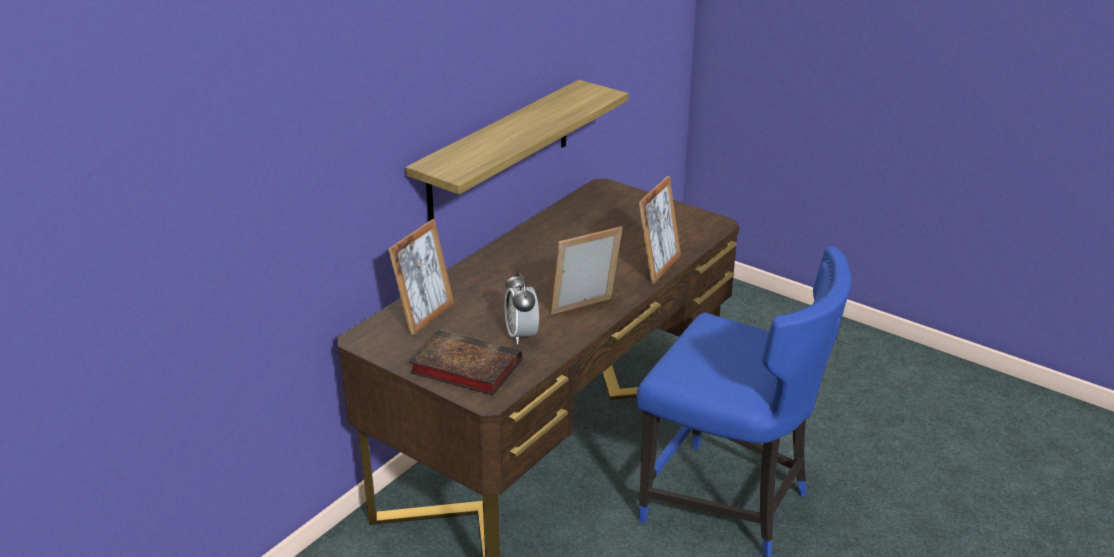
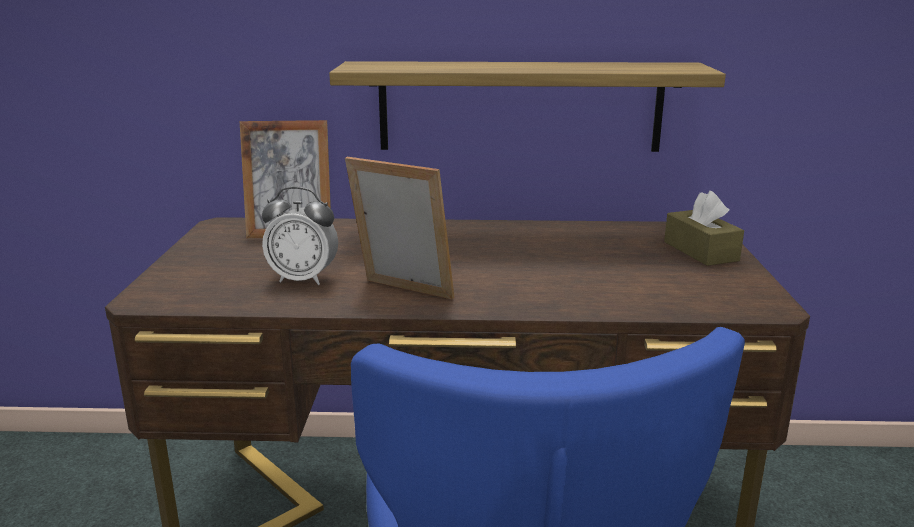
camera: 55 degrees right, 10 degrees down
book [409,330,522,395] -> none
alarm clock [505,272,539,344] -> alarm clock turned 120 degrees counterclockwise [262,187,338,285]
picture frame [639,176,681,284] -> none
none -> brown tissue box [664,191,744,266]

